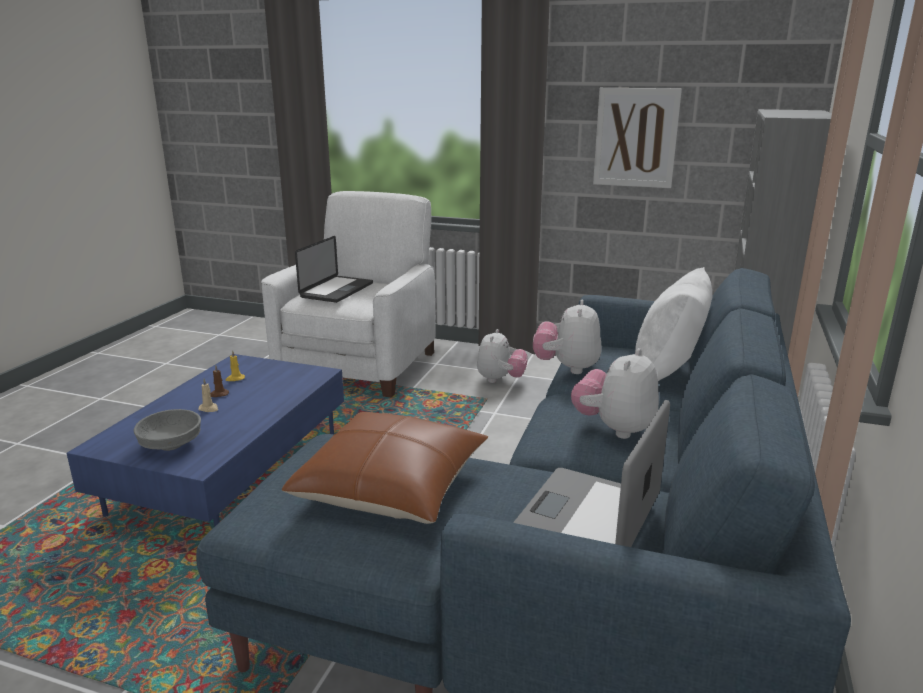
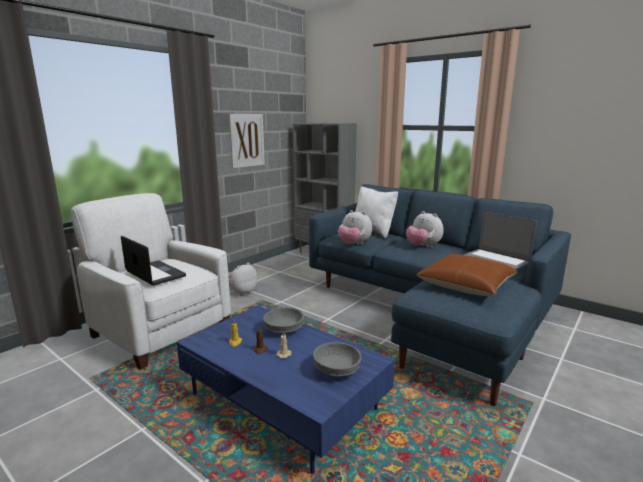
camera: 70 degrees left, 5 degrees down
plush toy [477,329,528,383] -> plush toy turned 90 degrees counterclockwise [228,262,258,296]
none -> grey bowl [263,307,304,334]

